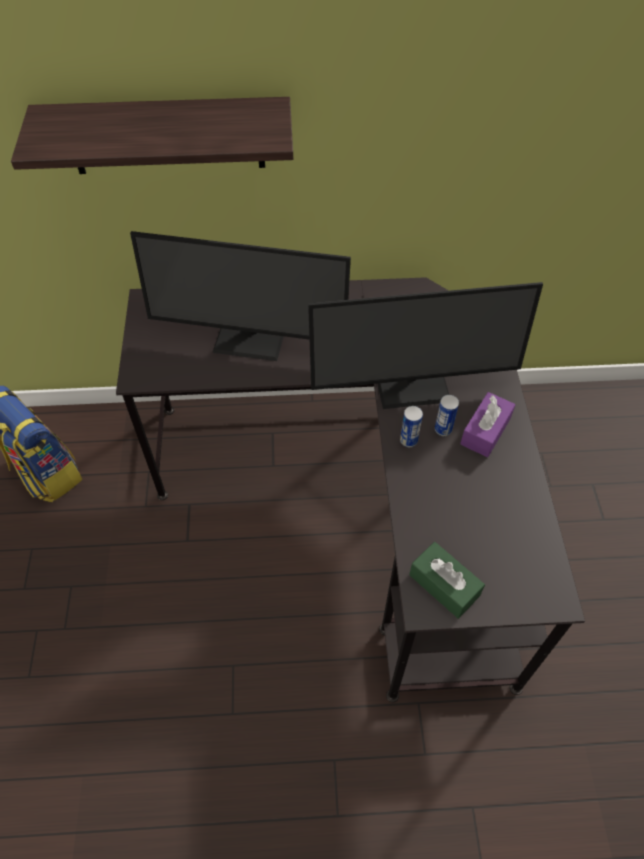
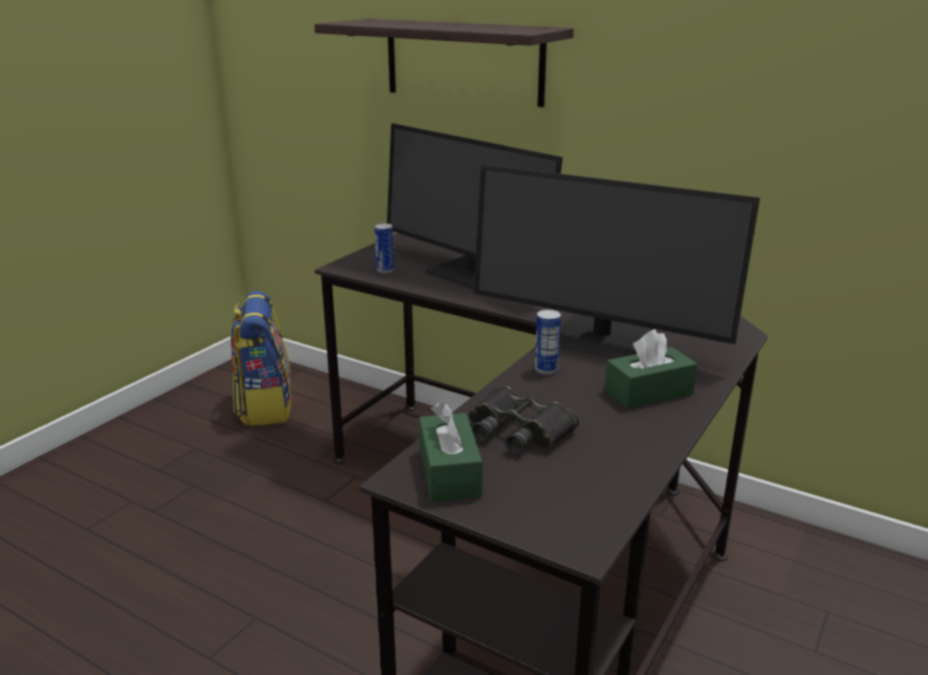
camera: 35 degrees right, 30 degrees down
can [435,395,459,436] -> can moved to [374,223,394,273]
purple tissue box [460,392,516,457] -> green tissue box [605,329,697,409]
none -> black binoculars [469,386,579,454]

